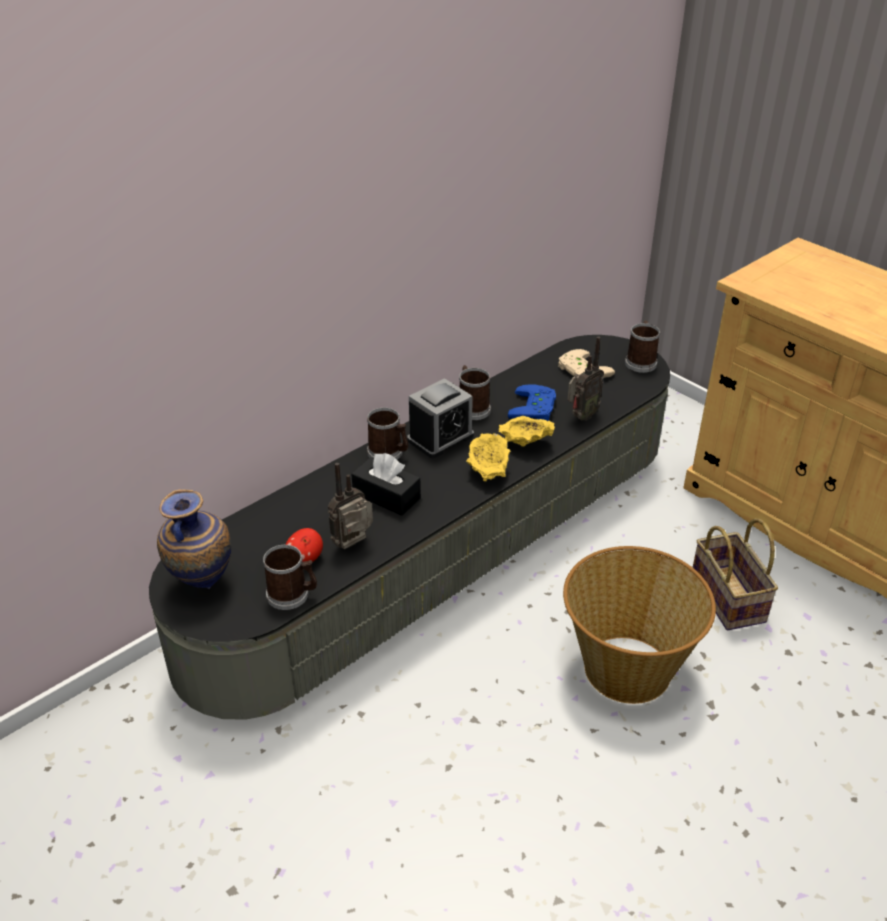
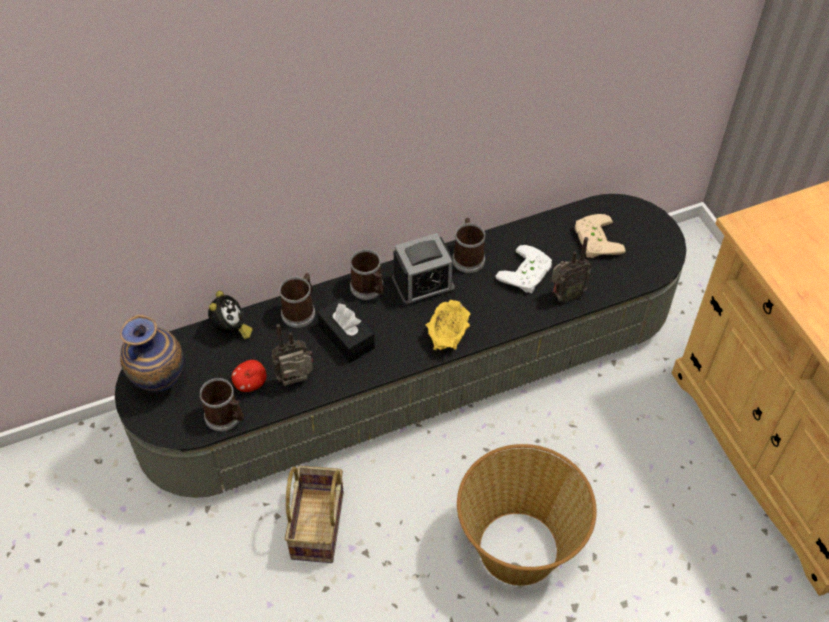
camera: 20 degrees right, 15 degrees up
yellow bowl [499,416,555,447] -> none
blue game controller [508,384,556,421] -> white game controller [495,245,552,293]
mug [625,321,661,373] -> mug moved to [279,273,315,328]
basket [693,518,778,630] -> basket moved to [285,466,344,563]
none -> alarm clock [208,291,253,340]

